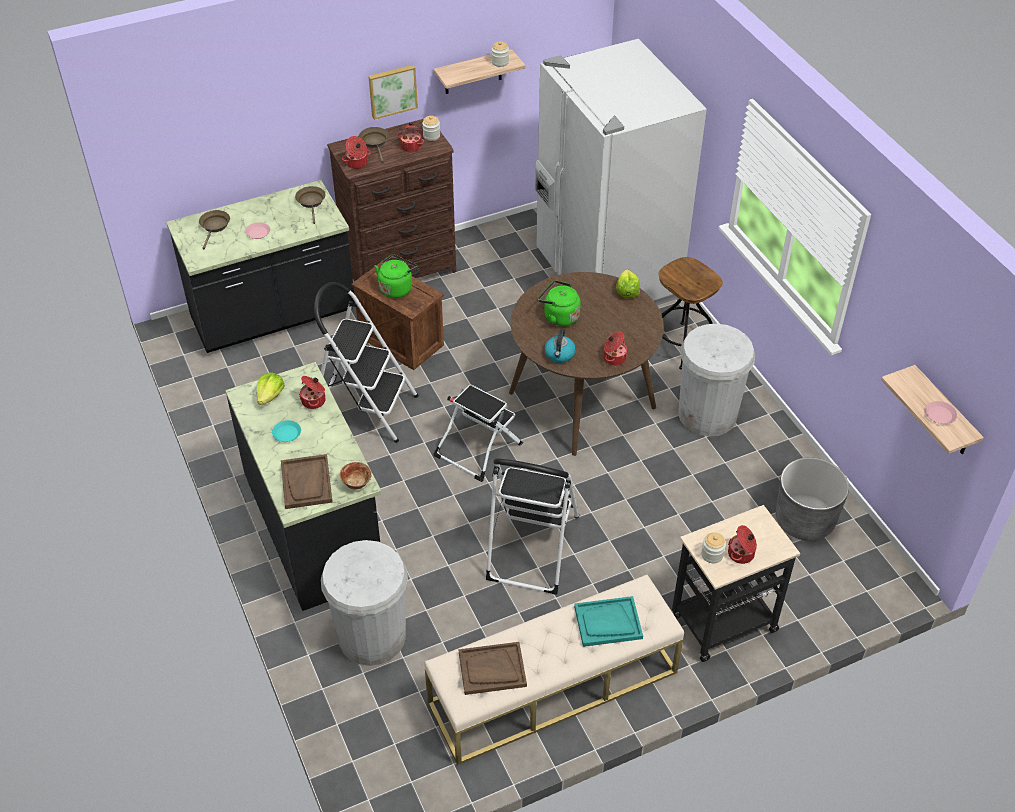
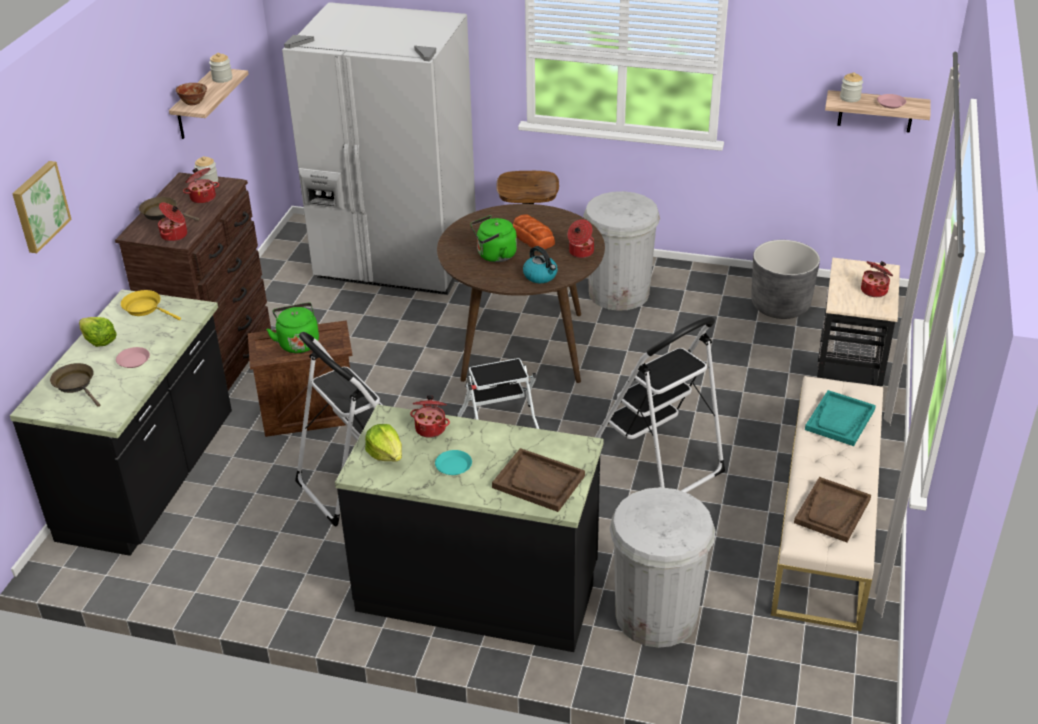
camera: 50 degrees left, 10 degrees down
brown frying pan [295,186,326,224] -> yellow frying pan [121,290,181,320]
bowl [340,462,372,490] -> bowl moved to [176,83,207,105]
picture [368,65,418,120] -> picture moved to [12,161,72,253]
lettuce [616,269,640,298] -> lettuce moved to [79,317,117,347]
jar [701,532,726,563] -> jar moved to [840,72,863,102]
none -> bread [513,214,555,250]

